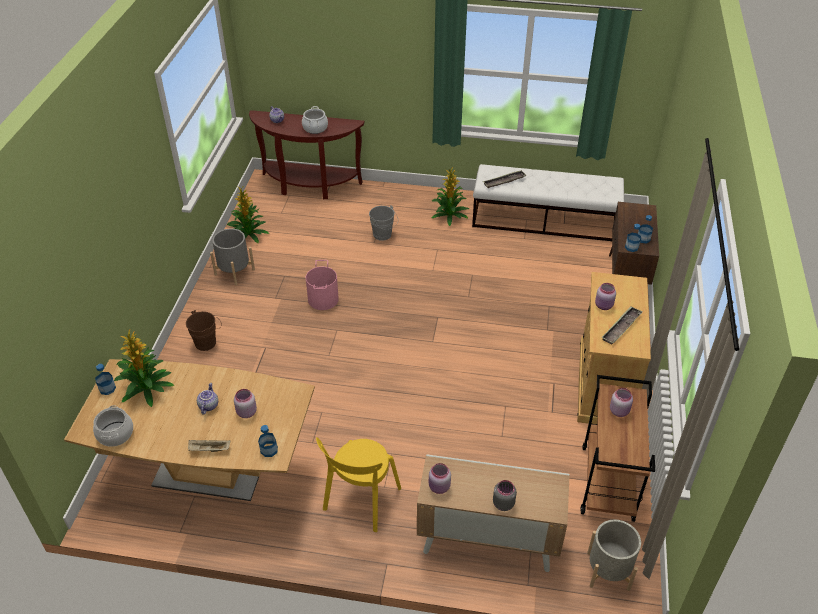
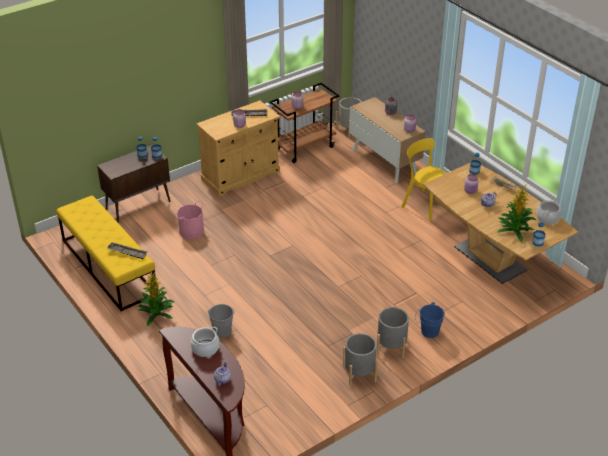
camera: 135 degrees left, 5 degrees down
brown bucket [186,310,222,351] -> blue bucket [415,302,445,338]
potted plant [227,187,269,243] -> none
pink bucket [306,260,339,310] -> pink bucket moved to [174,200,205,239]
yellow chair [316,437,401,532] -> yellow chair turned 120 degrees counterclockwise [401,138,446,221]
white bench [472,164,624,241] -> yellow bench [56,196,156,311]
none -> grey planter [376,307,409,358]

